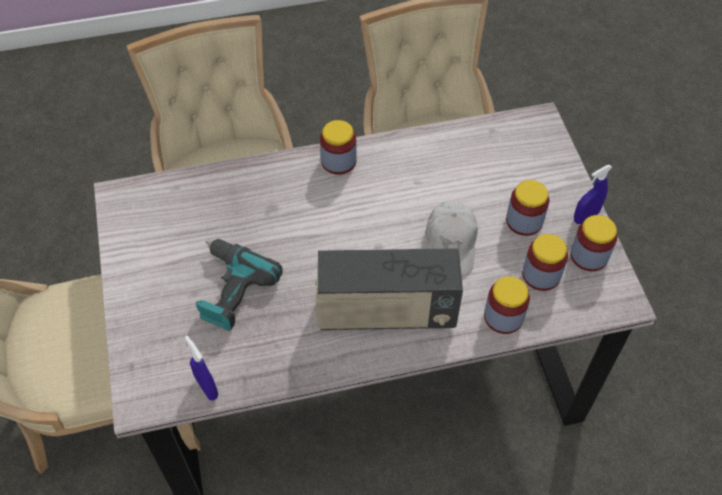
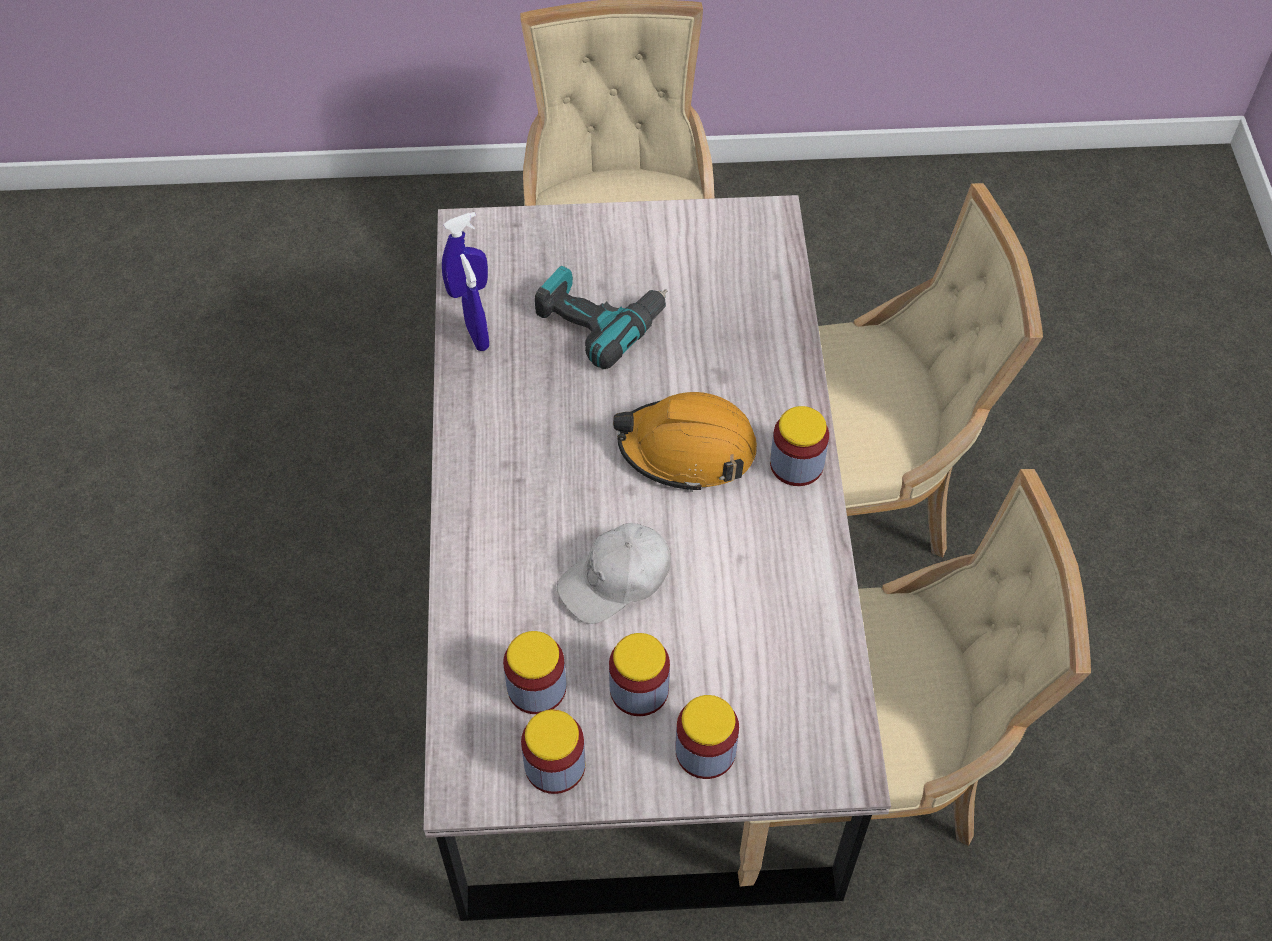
camera: 100 degrees right, 0 degrees up
radio [315,248,463,330] -> none
white cap [425,202,478,275] -> white cap turned 45 degrees counterclockwise [557,523,671,624]
jar [484,276,530,334] -> jar moved to [675,695,739,779]
blue spray bottle [574,165,612,224] -> blue spray bottle moved to [460,254,489,351]
none -> orange hard hat [613,392,757,492]

